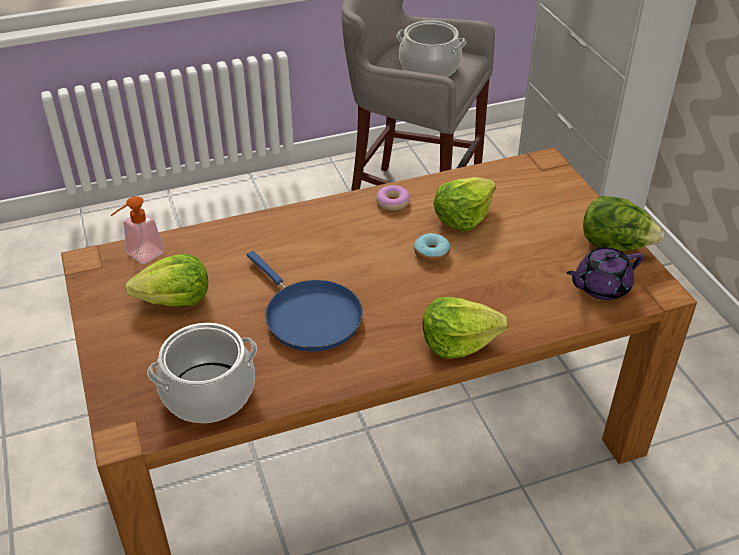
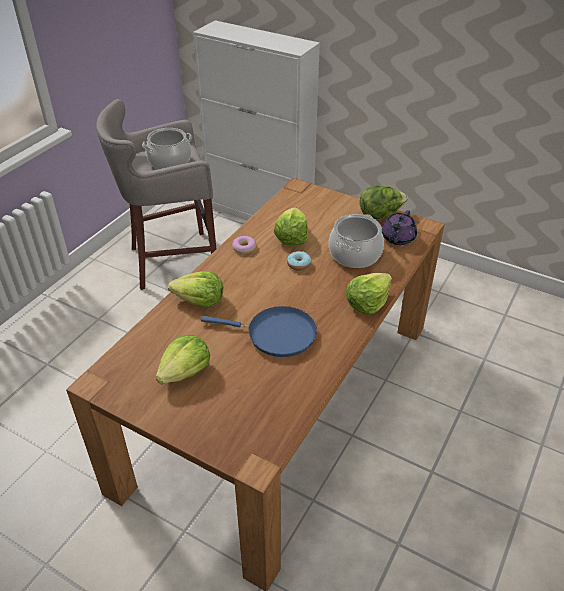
camera: 40 degrees left, 0 degrees up
soap dispenser [111,196,164,264] -> none
cooking pot [147,323,257,423] -> cooking pot moved to [329,214,384,268]
none -> lettuce [168,271,223,308]

